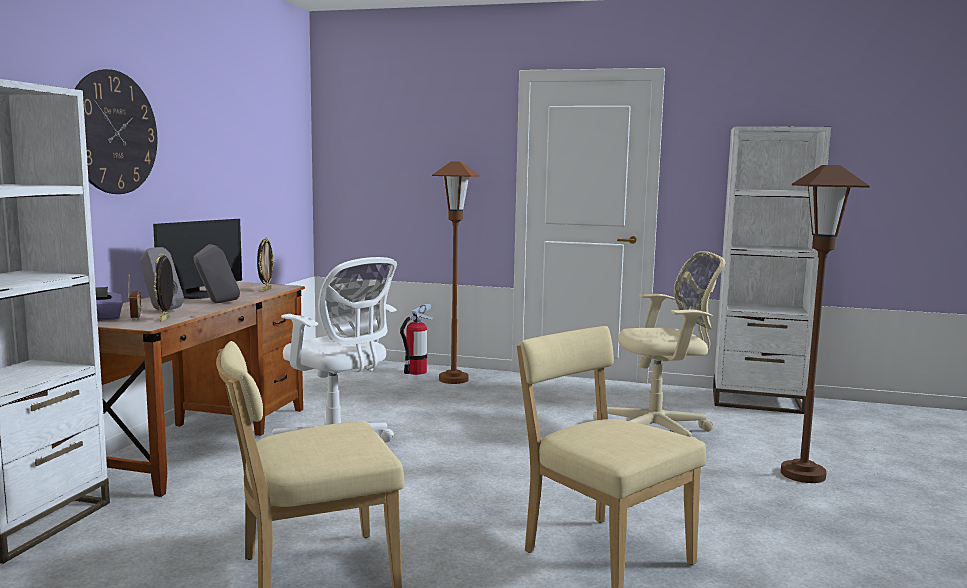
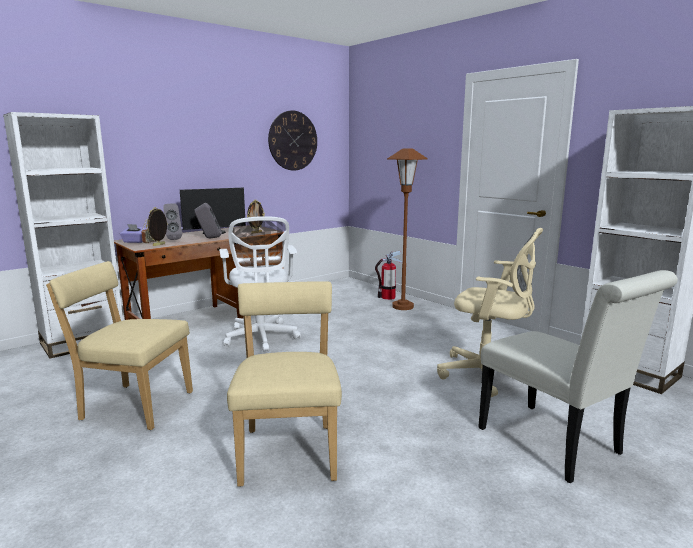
camera: 35 degrees right, 5 degrees up
wall clock [75,69,157,194] -> wall clock moved to [268,111,317,171]
brown floor lamp [781,165,870,483] -> white chair [478,270,678,483]

